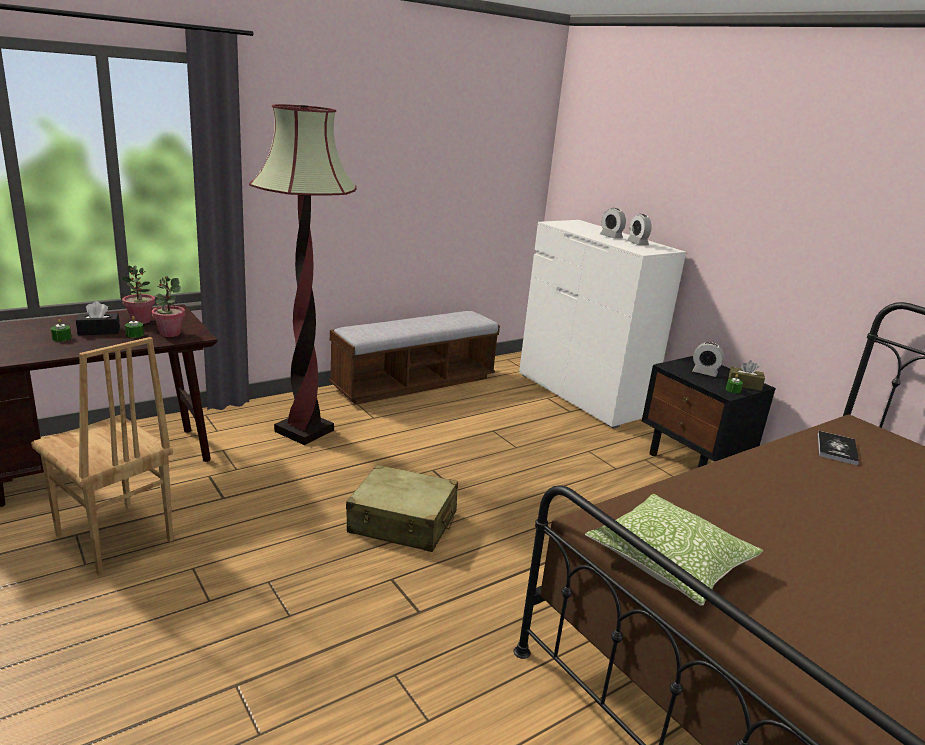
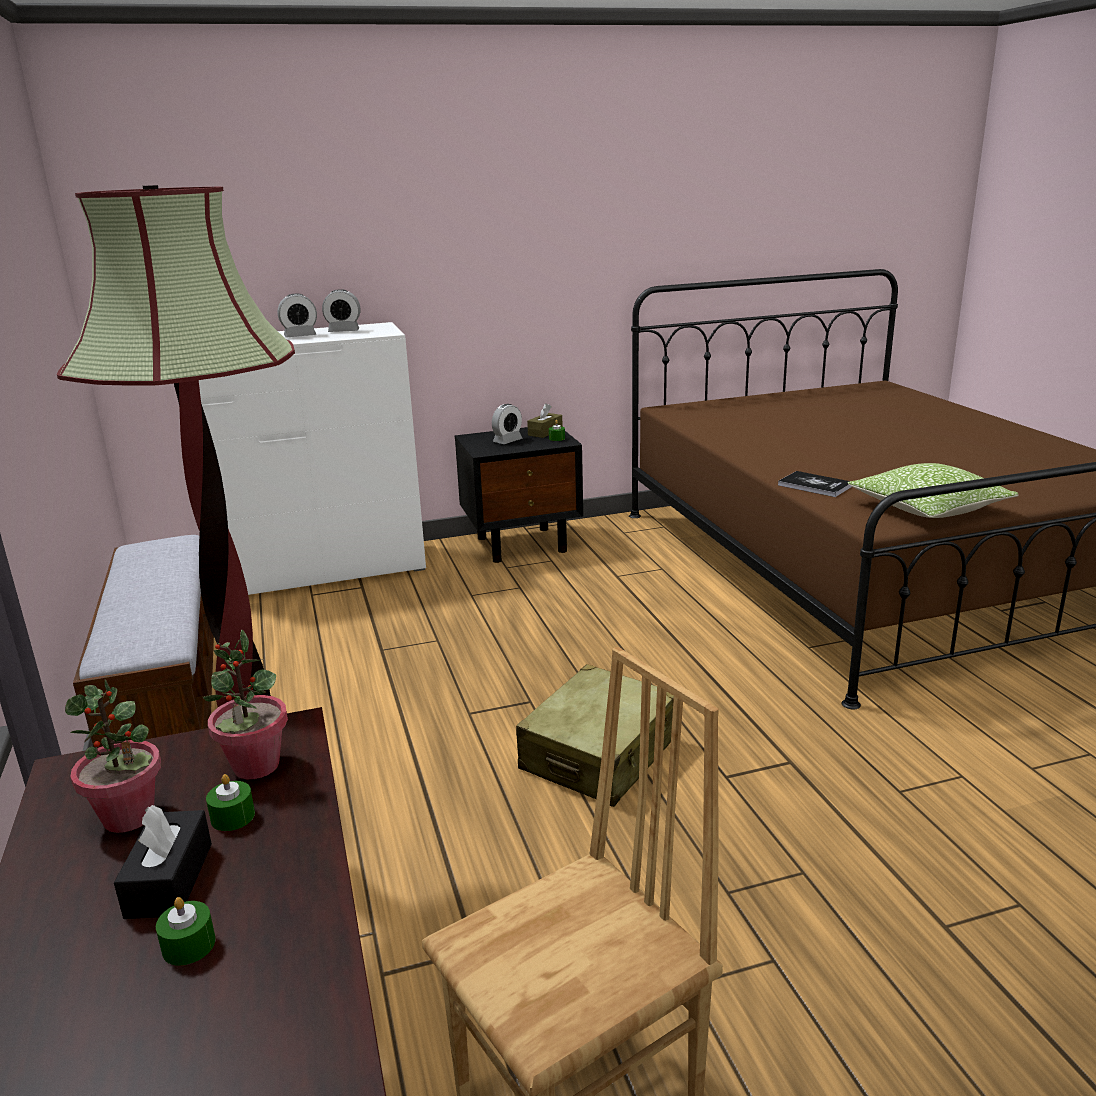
camera: 70 degrees left, 0 degrees up
book [817,431,859,465] -> book moved to [778,471,852,497]

